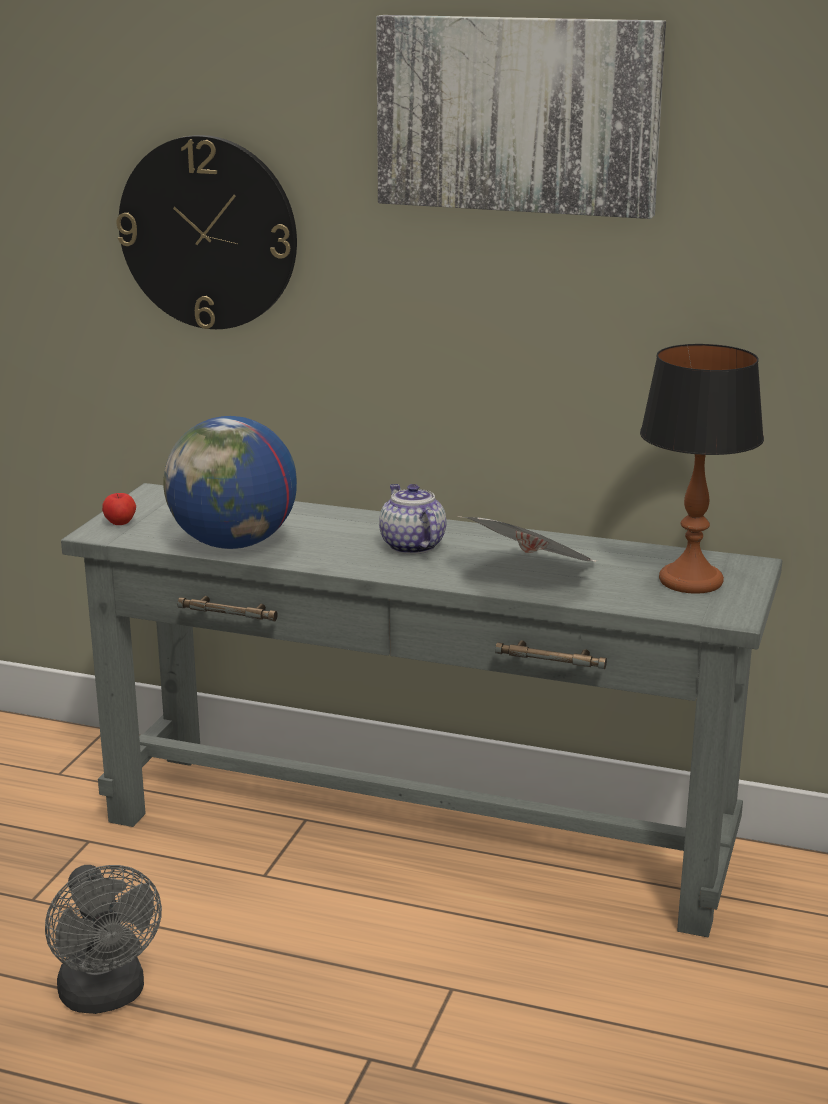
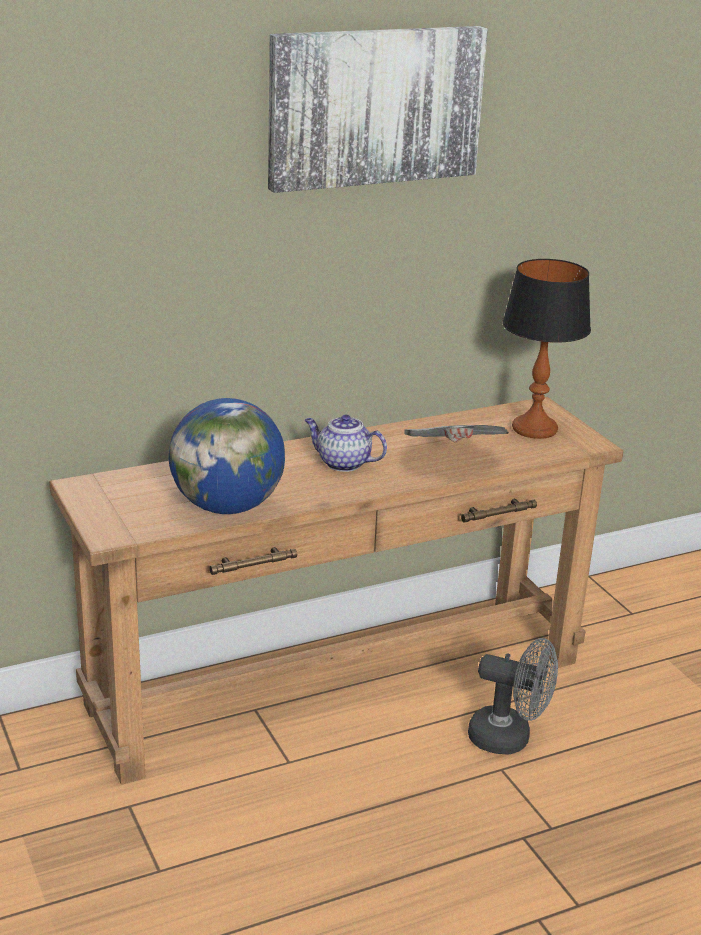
camera: 45 degrees left, 5 degrees up
grey fan [45,865,162,1014] -> grey fan moved to [468,638,558,755]
grey console table [61,483,782,937] -> brown console table [49,397,624,785]
apple [102,493,136,525] -> none
wall clock [117,135,297,329] -> none

